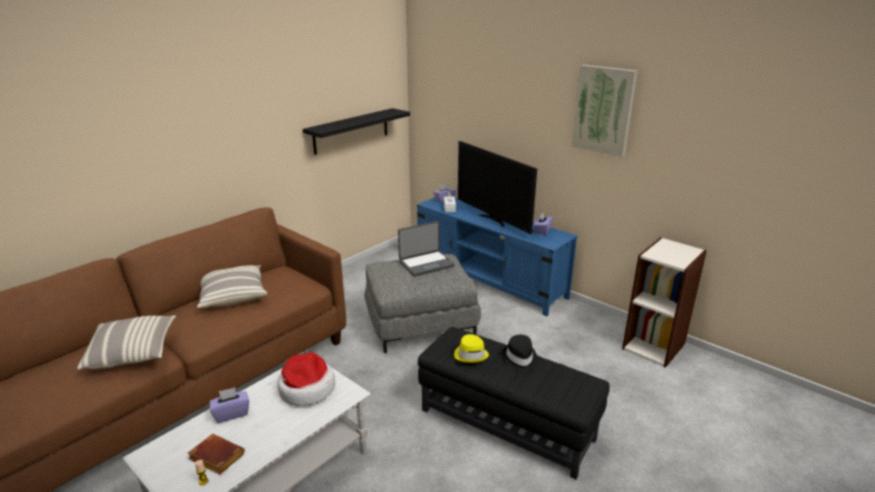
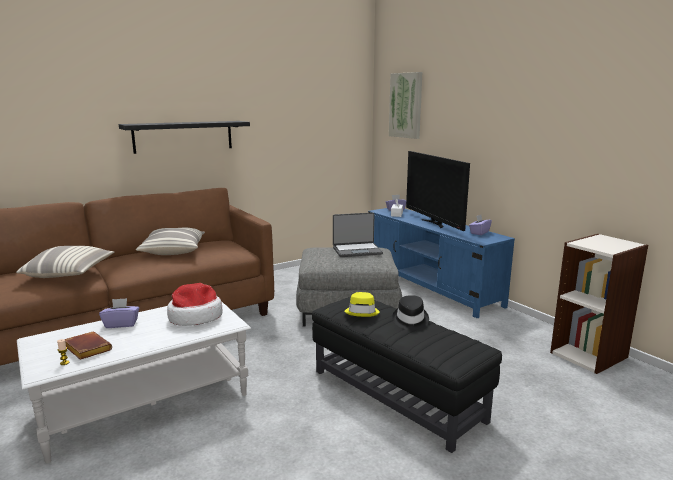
camera: 15 degrees right, 10 degrees down
black shelf [303,108,410,155] -> black shelf moved to [119,121,250,154]
picture [572,65,637,157] -> picture moved to [389,72,422,139]

